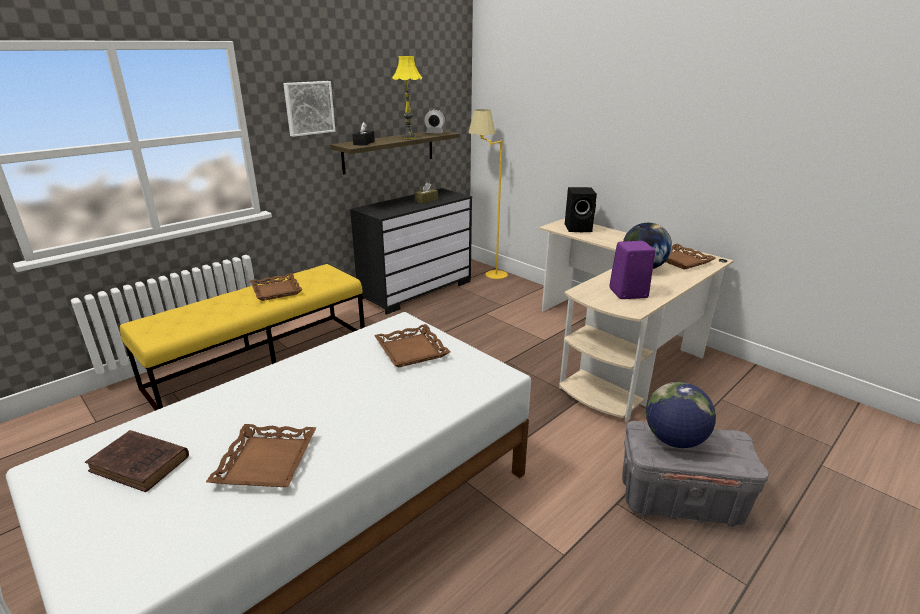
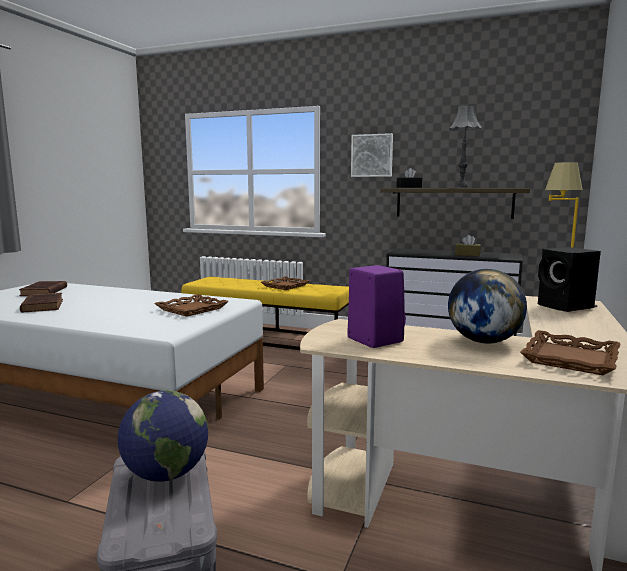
camera: 65 degrees right, 15 degrees down
brown tray [206,424,317,487] -> brown book [20,293,63,313]
yellow table lamp [392,56,422,139] -> grey table lamp [450,106,482,188]
alarm clock [424,109,445,133] -> none

